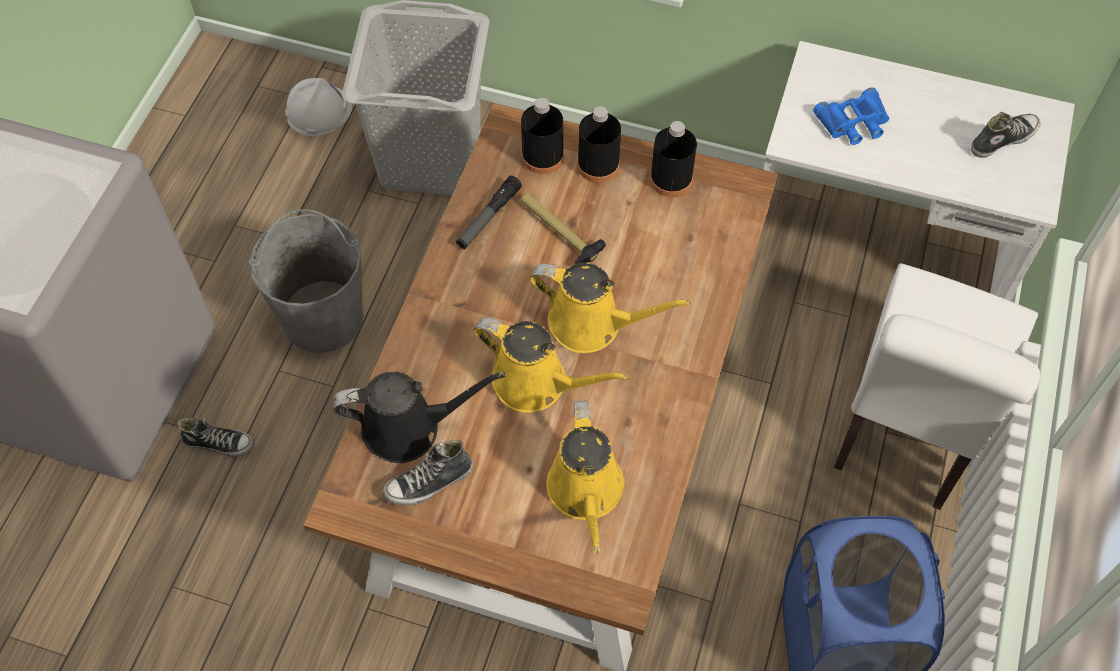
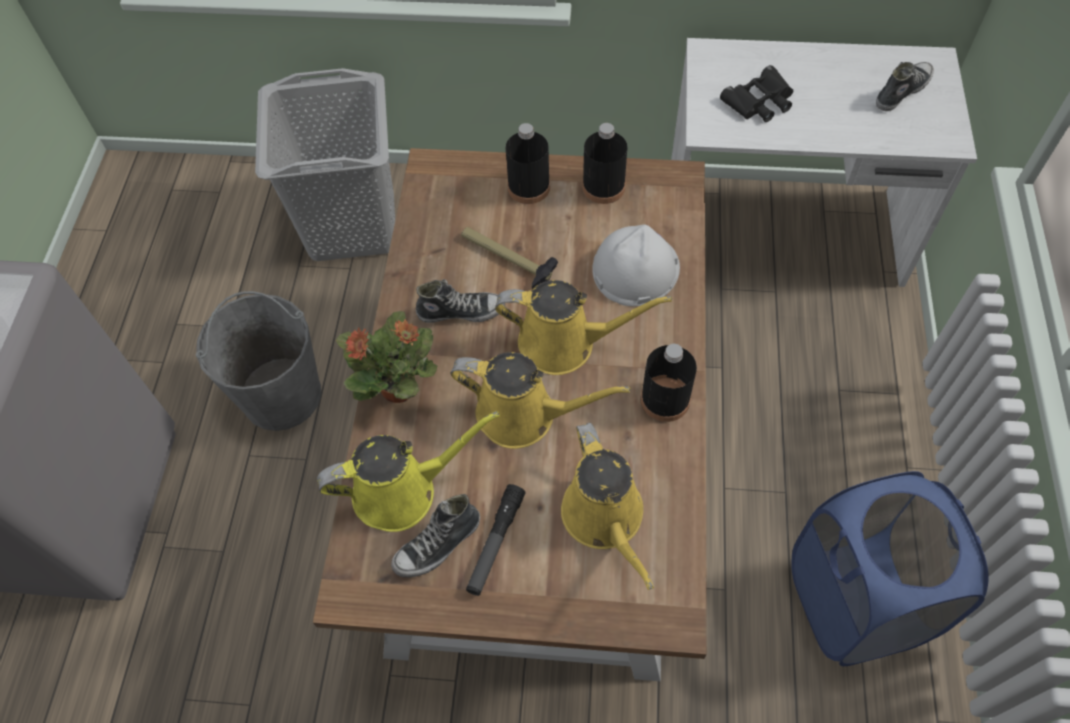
camera: 10 degrees left, 0 degrees up
shoe [177,418,255,456] -> shoe moved to [416,279,505,323]
white hard hat [285,78,352,136] -> white hard hat moved to [592,225,680,306]
black watering can [333,371,505,463] -> yellow watering can [317,411,499,532]
flashlight [456,176,522,249] -> flashlight moved to [466,484,526,596]
black bottle [521,98,564,174] -> black bottle moved to [641,344,697,422]
blue binoculars [813,87,889,145] -> black binoculars [720,65,793,122]
white chair [834,263,1040,510] -> none
none -> potted plant [336,311,437,403]

